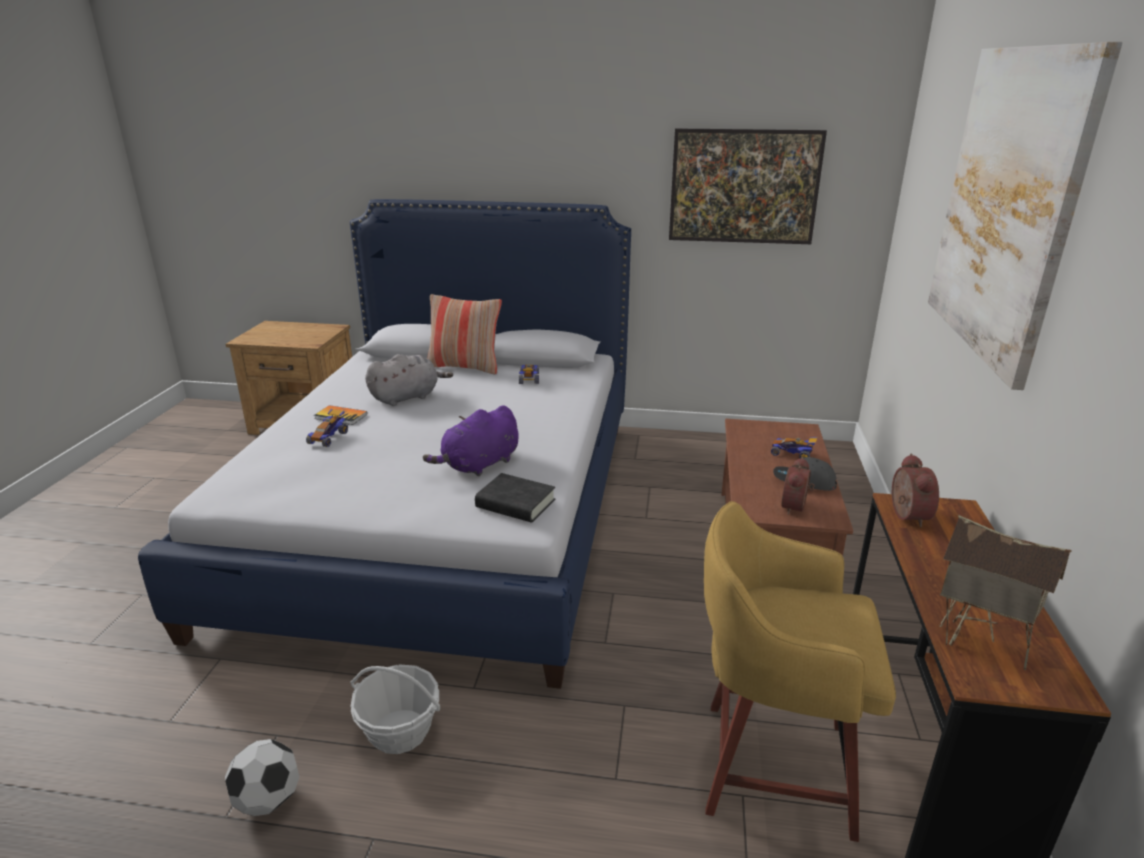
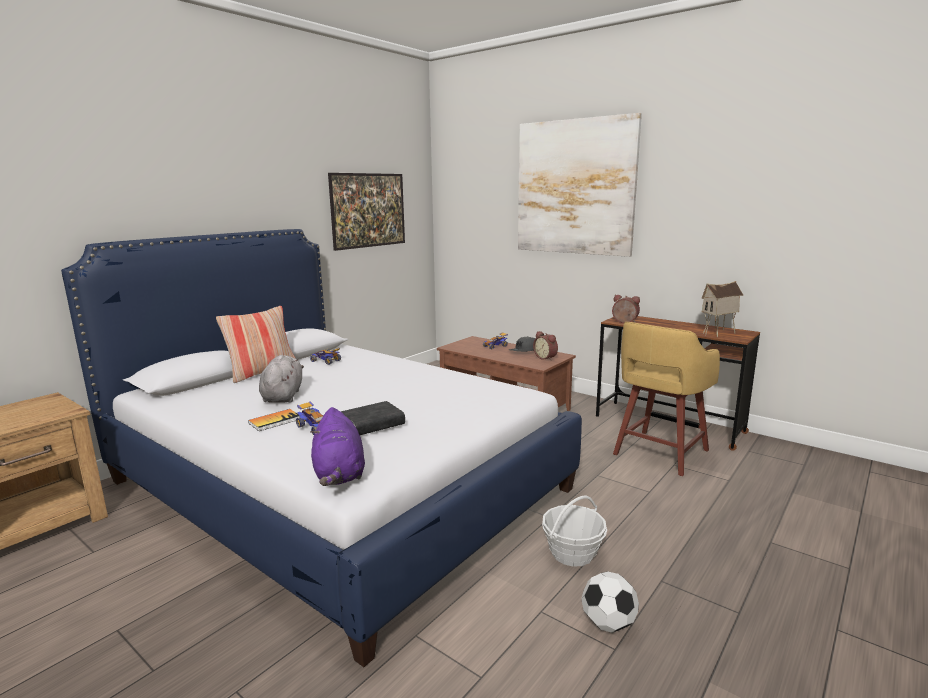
camera: 60 degrees left, 10 degrees down
purple plush toy [423,405,519,476] -> purple plush toy moved to [310,407,365,486]
black book [475,473,555,523] -> black book moved to [341,401,405,435]

